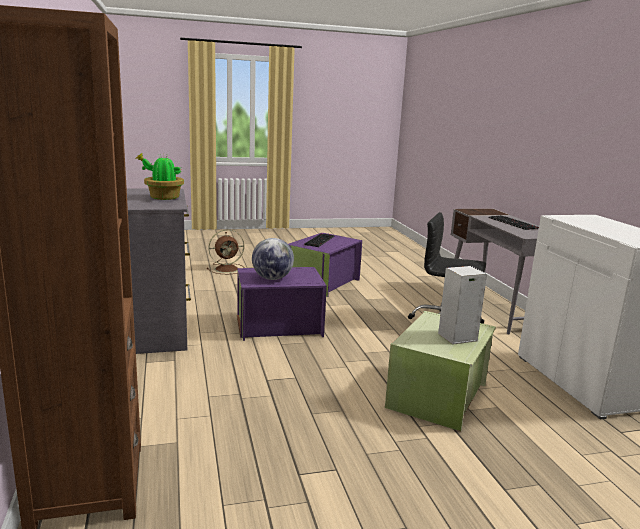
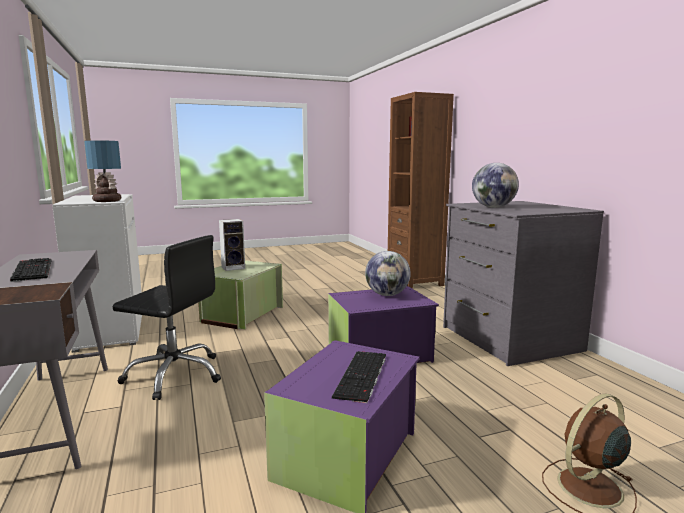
camera: 175 degrees right, 5 degrees down
potted plant [135,152,184,200] -> globe [472,163,519,208]
none -> table lamp [84,140,121,202]

